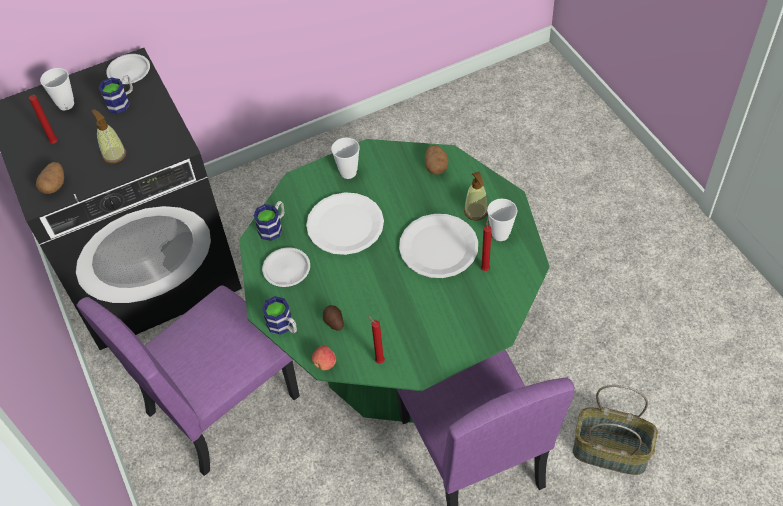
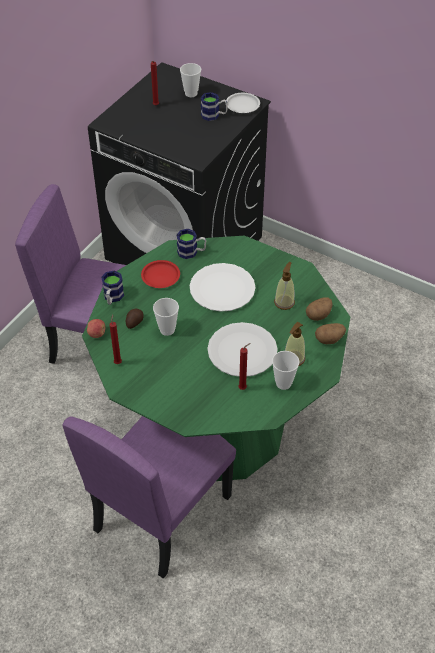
camera: 55 degrees right, 5 degrees down
potato [36,162,64,194] -> potato moved to [315,323,346,344]
soap dispenser [91,109,126,164] -> soap dispenser moved to [274,262,295,310]
white plate [262,248,310,287] -> red plate [141,260,180,288]
cup [331,137,360,179] -> cup moved to [153,298,179,336]
basket [573,385,658,475] -> none

